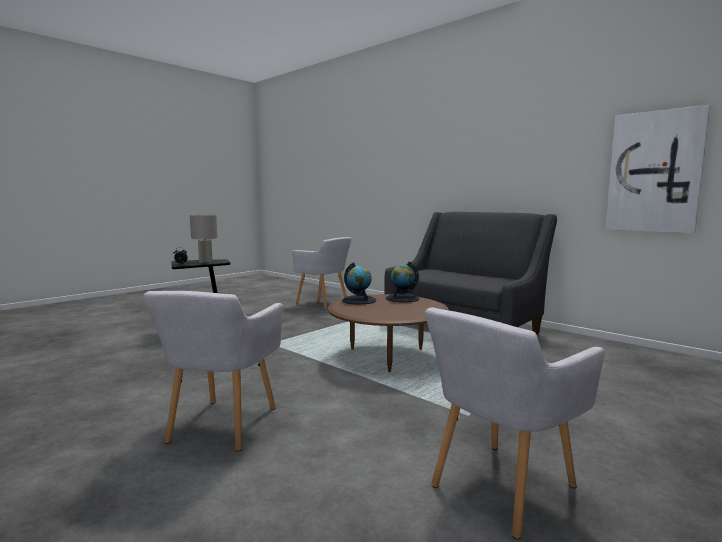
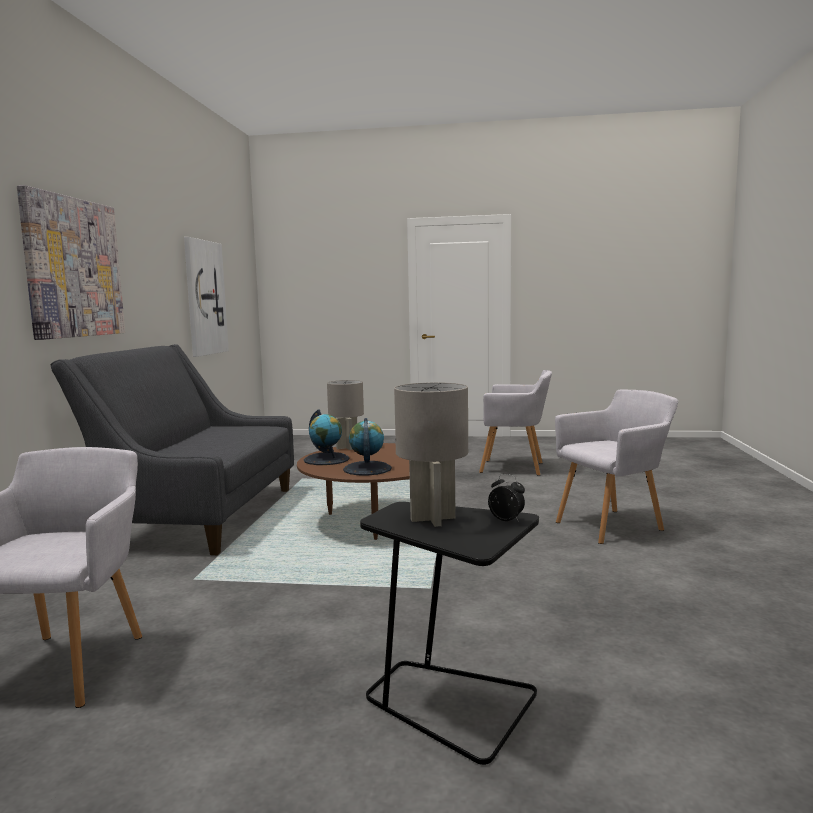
camera: 125 degrees left, 0 degrees up
none -> picture [17,185,125,340]
none -> grey table lamp [327,380,364,450]

